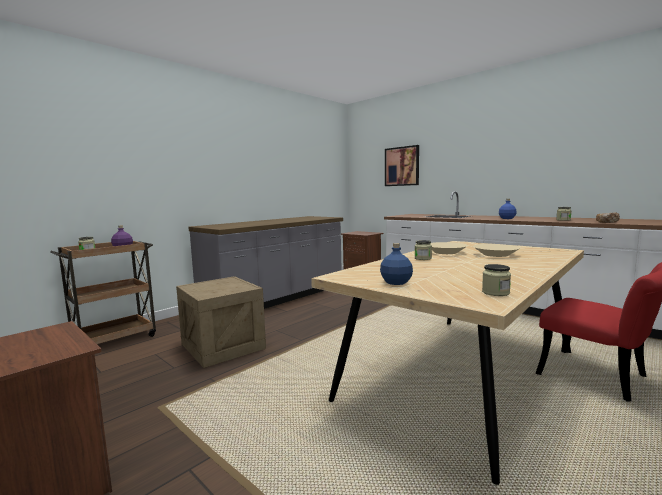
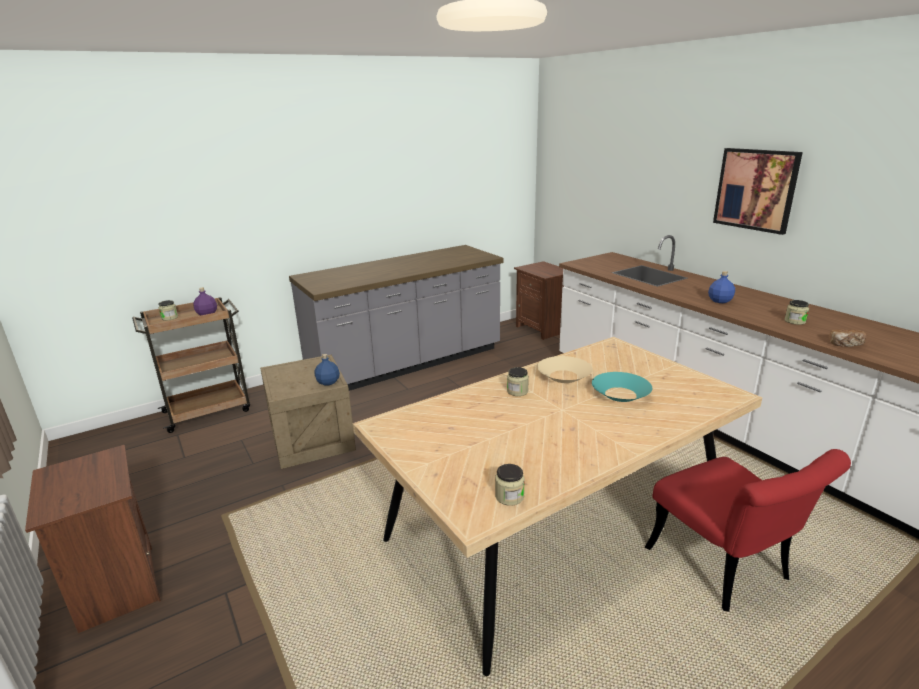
camera: 15 degrees right, 15 degrees up
blue bottle [380,243,413,285] -> blue bottle moved to [315,354,340,386]
picture [385,145,419,186] -> picture moved to [713,148,803,235]
beige bowl [473,244,520,257] -> turquoise bowl [592,372,653,402]

